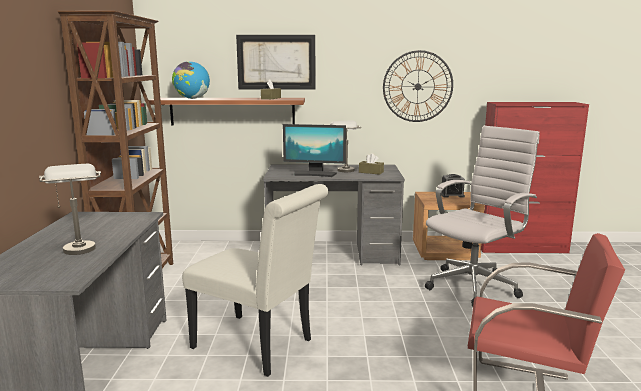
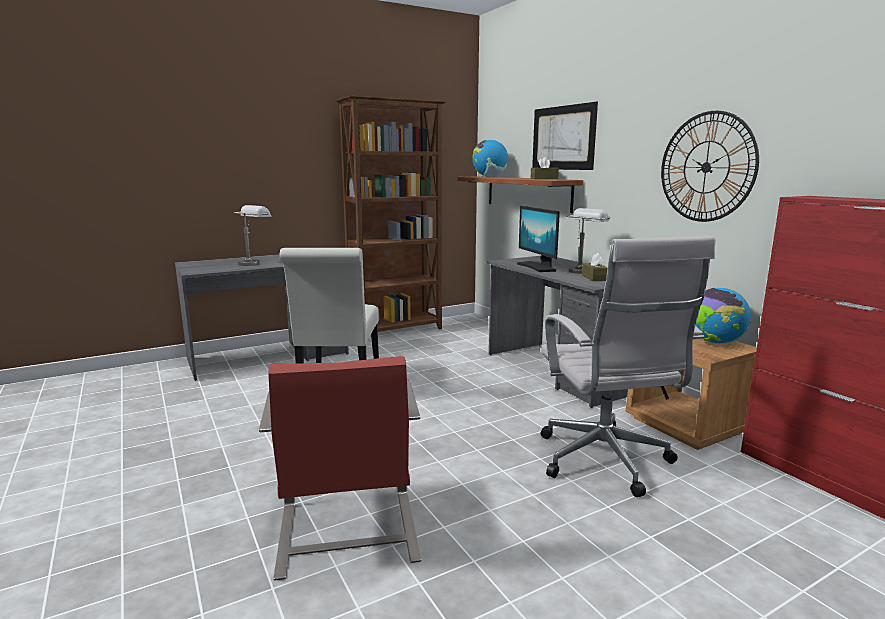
camera: 60 degrees right, 0 degrees up
white office chair [425,126,539,307] -> white office chair turned 60 degrees clockwise [541,236,715,497]
alarm clock [441,174,465,197] -> globe [695,288,751,344]

